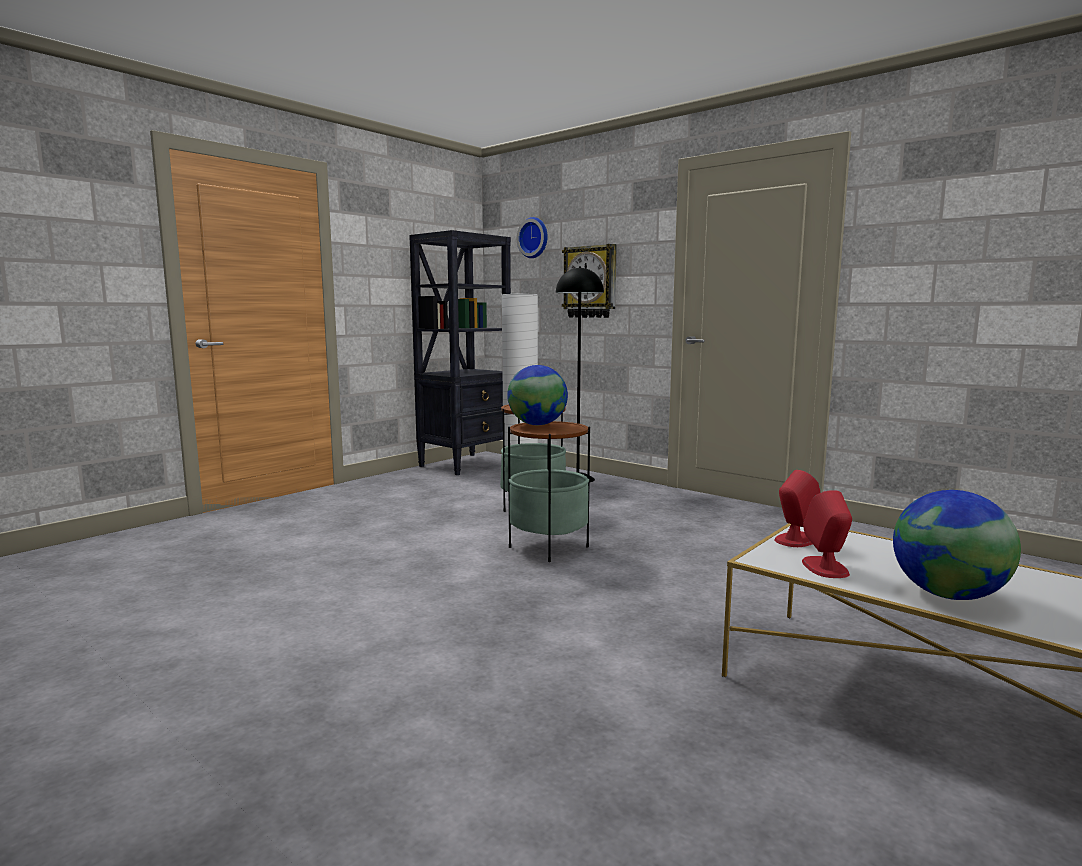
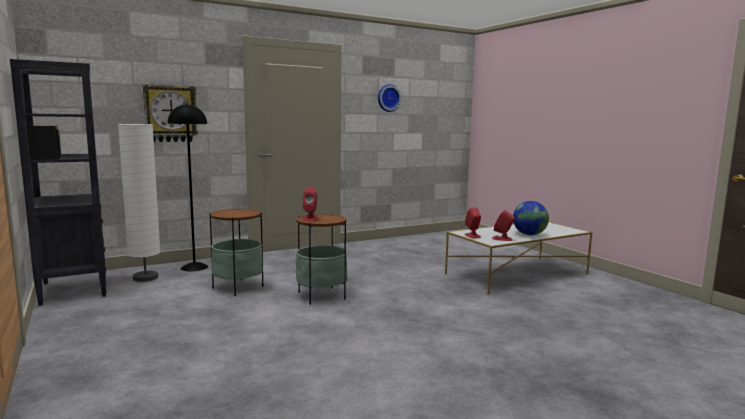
camera: 70 degrees left, 0 degrees up
globe [507,365,568,425] -> red speaker [303,186,319,221]
wall clock [517,217,548,258] -> wall clock moved to [378,84,401,112]

